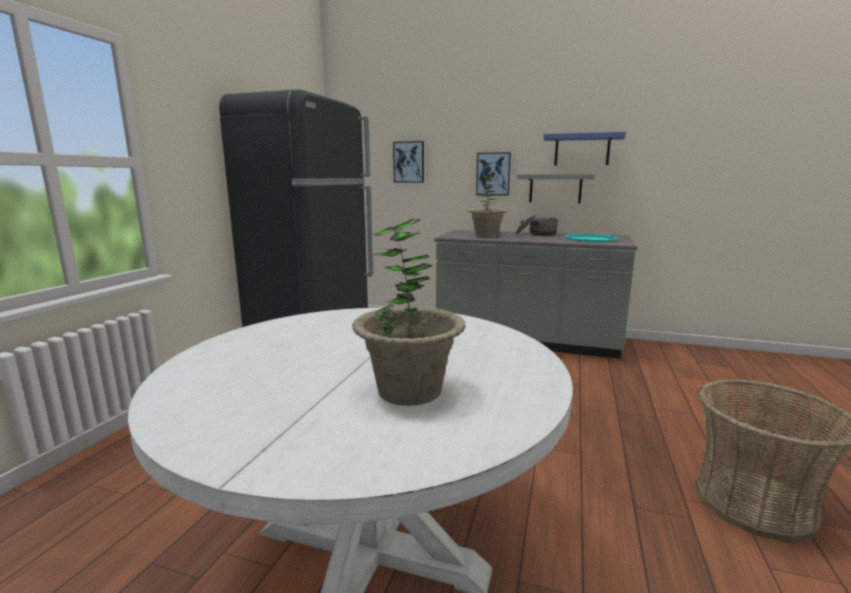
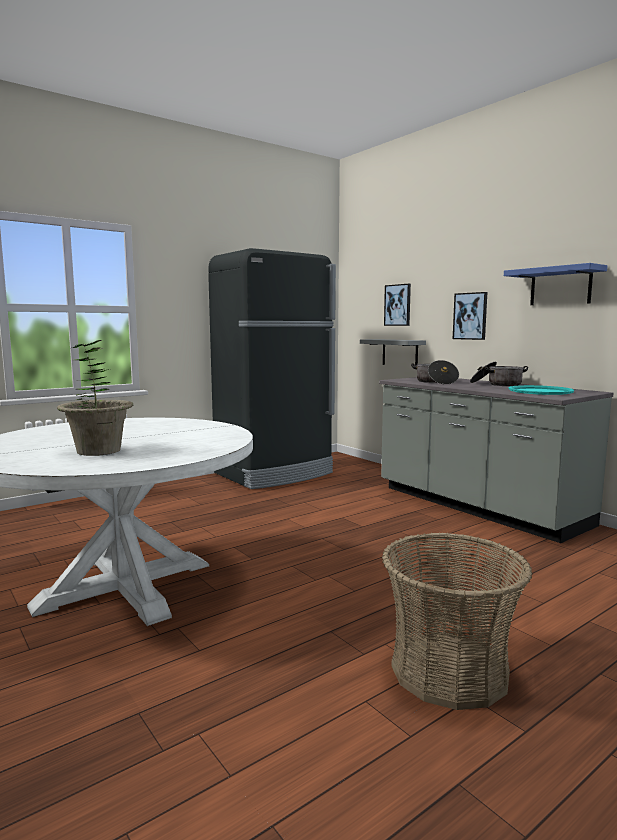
camera: 35 degrees right, 5 degrees down
potted plant [468,174,507,238] -> cooking pot [411,360,459,385]
grey shelf [517,174,595,203] -> grey shelf moved to [360,339,426,365]

